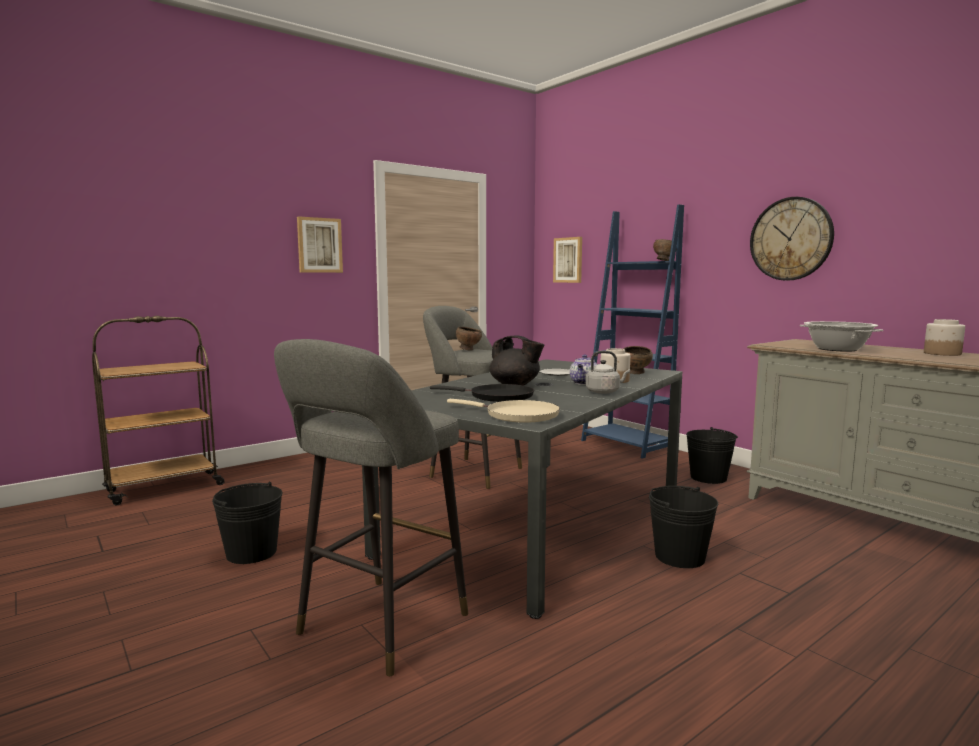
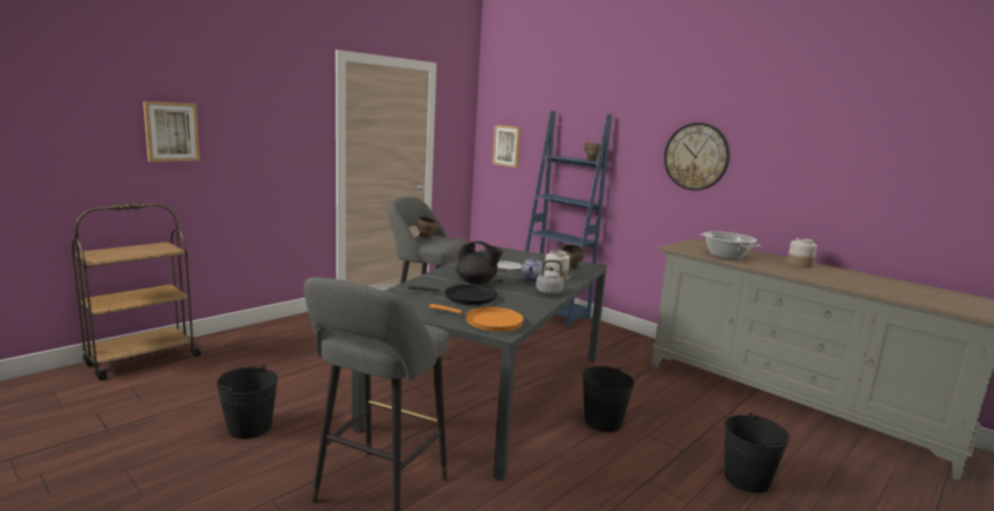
camera: 10 degrees left, 5 degrees up
picture [297,216,343,273] -> picture moved to [143,101,200,162]
beige frying pan [447,399,560,423] -> orange frying pan [429,304,524,332]
black bucket [686,427,738,484] -> black bucket moved to [724,413,790,493]

